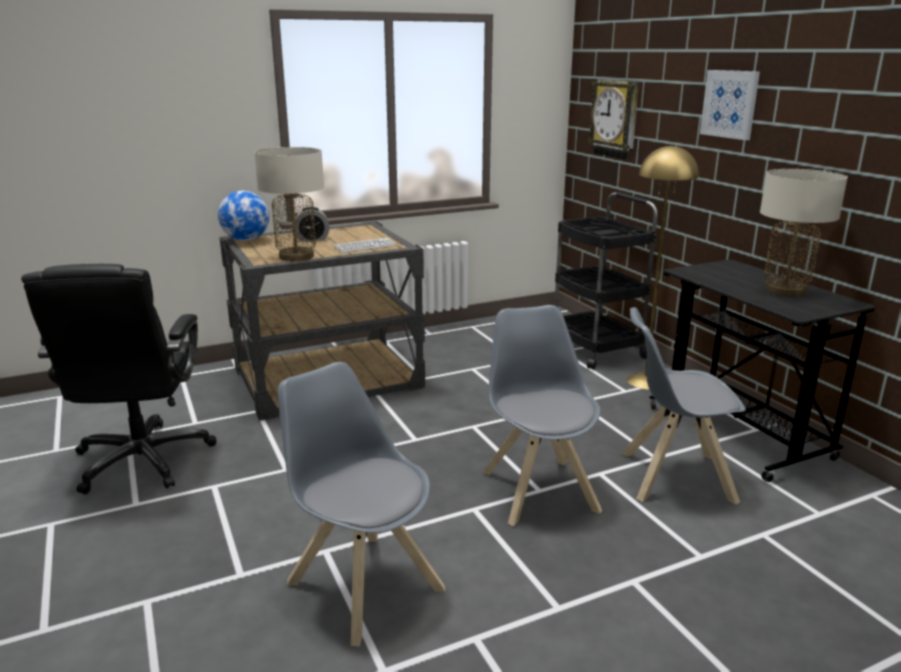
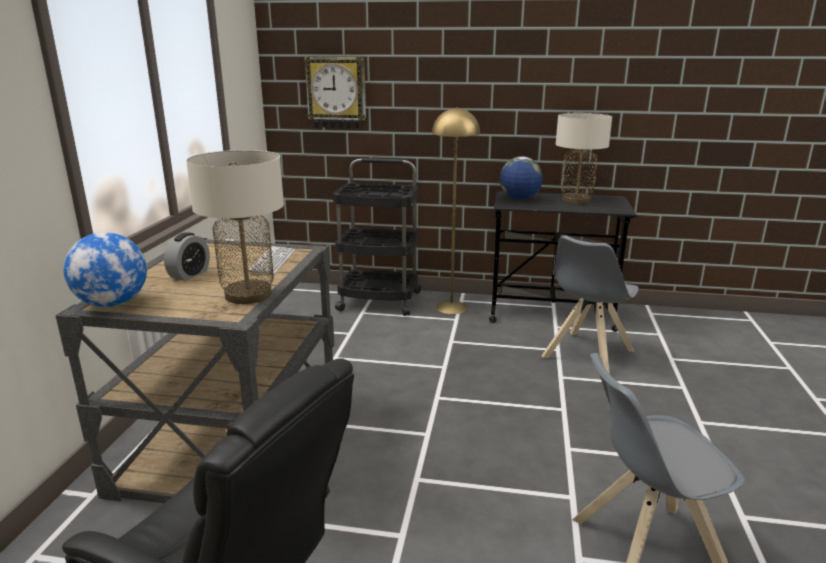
camera: 55 degrees left, 0 degrees up
grey chair [482,305,602,526] -> none
picture [700,70,760,140] -> none
none -> globe [500,156,543,200]

